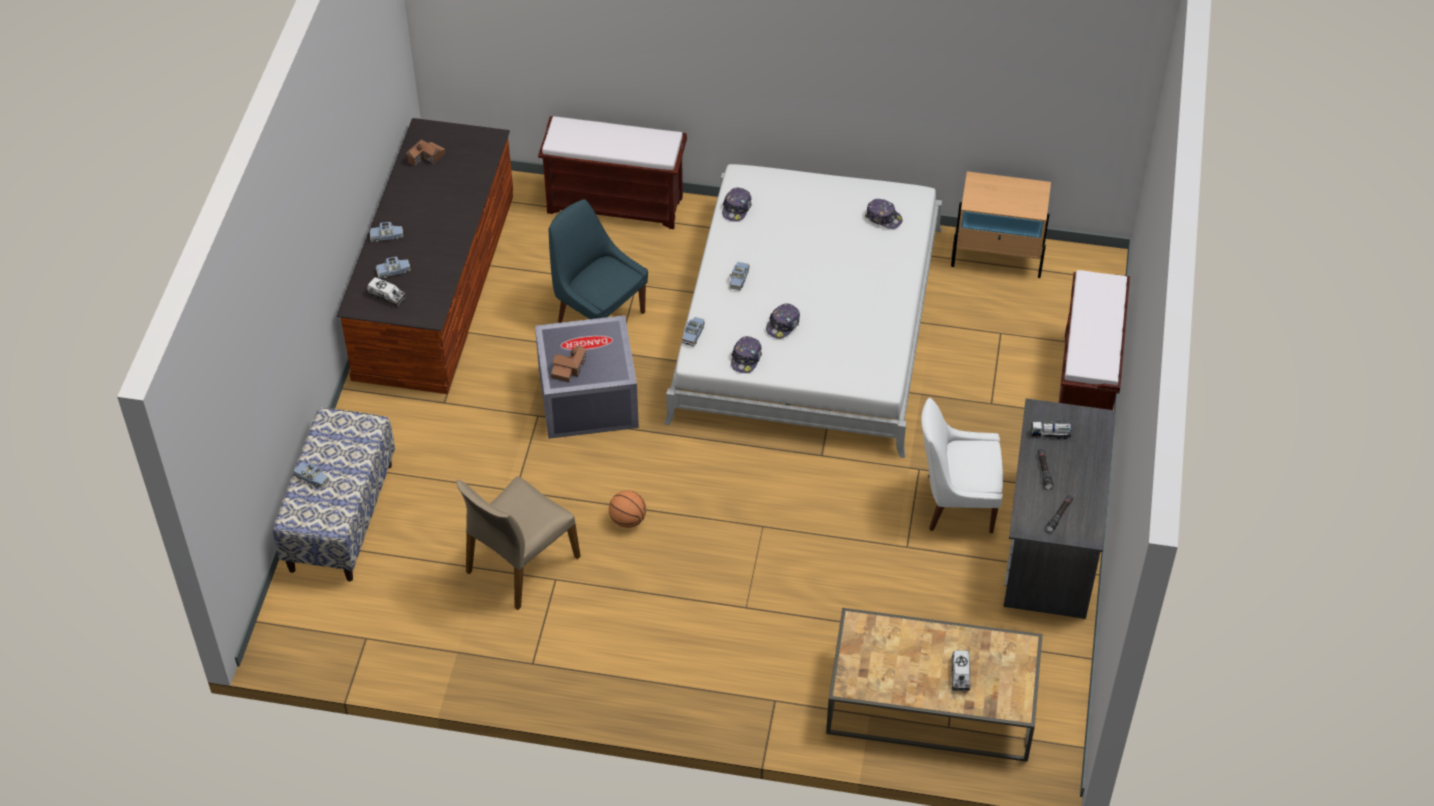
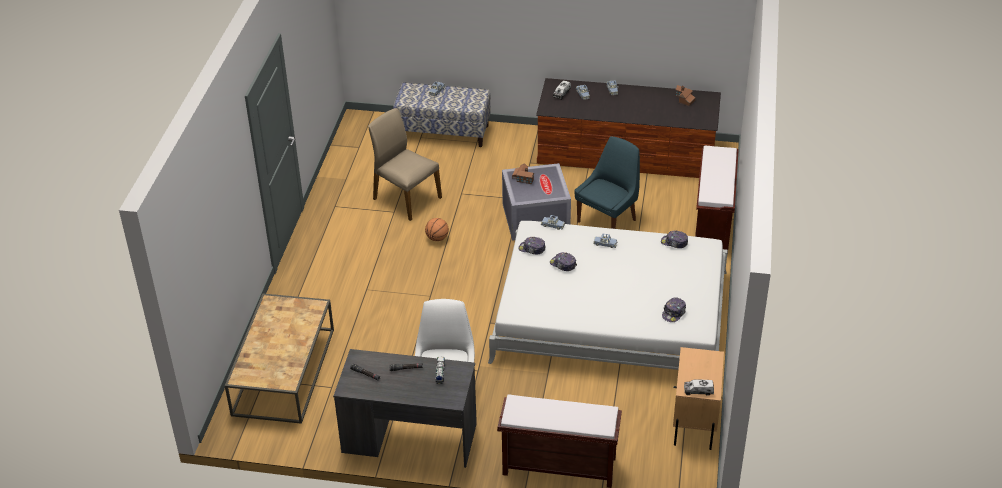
camera: 90 degrees right, 10 degrees down
toy truck [952,650,970,691] -> toy truck moved to [684,379,714,396]

